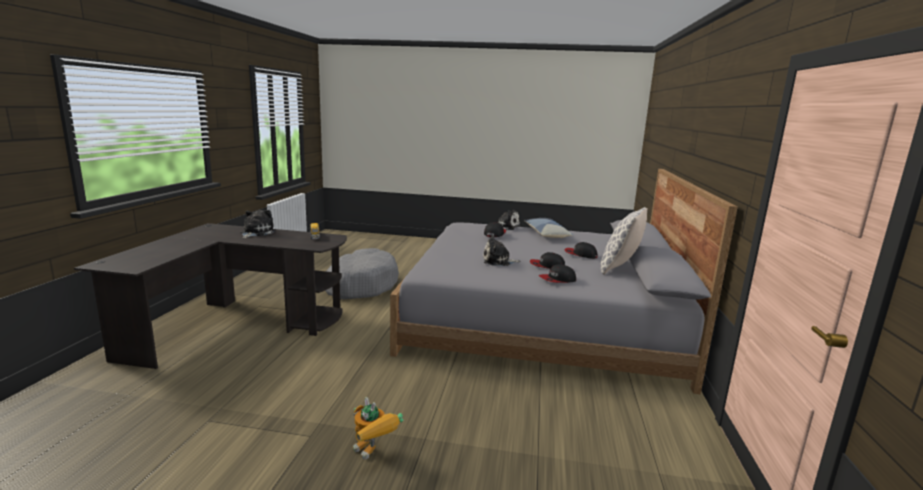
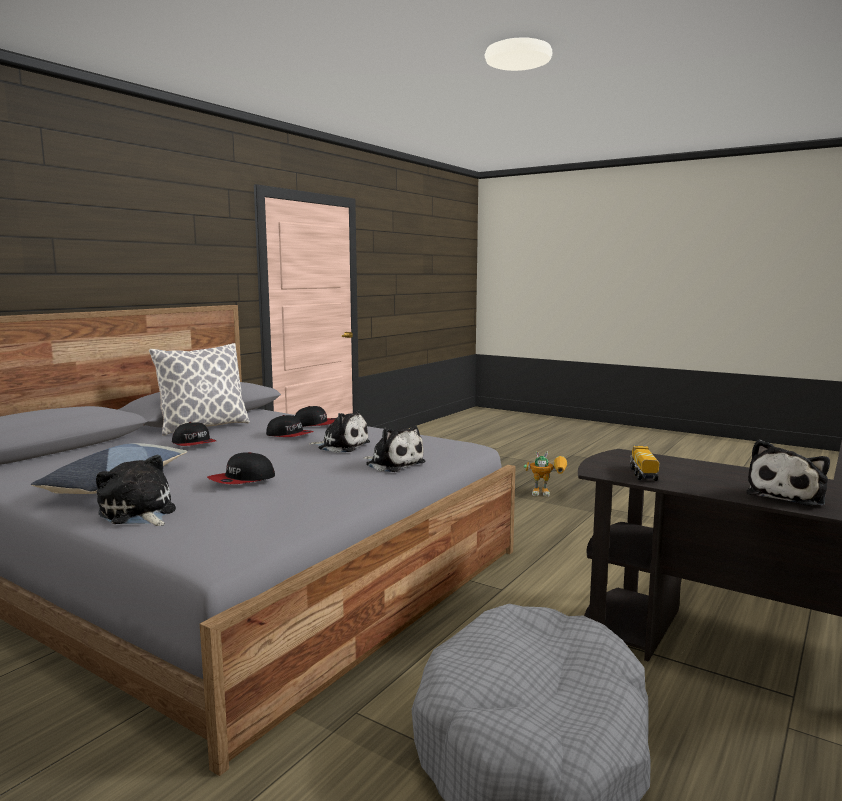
camera: 155 degrees left, 5 degrees down
toy robot [353,397,403,459] -> toy robot turned 120 degrees clockwise [523,451,567,497]
none -> plush toy [363,426,426,472]

